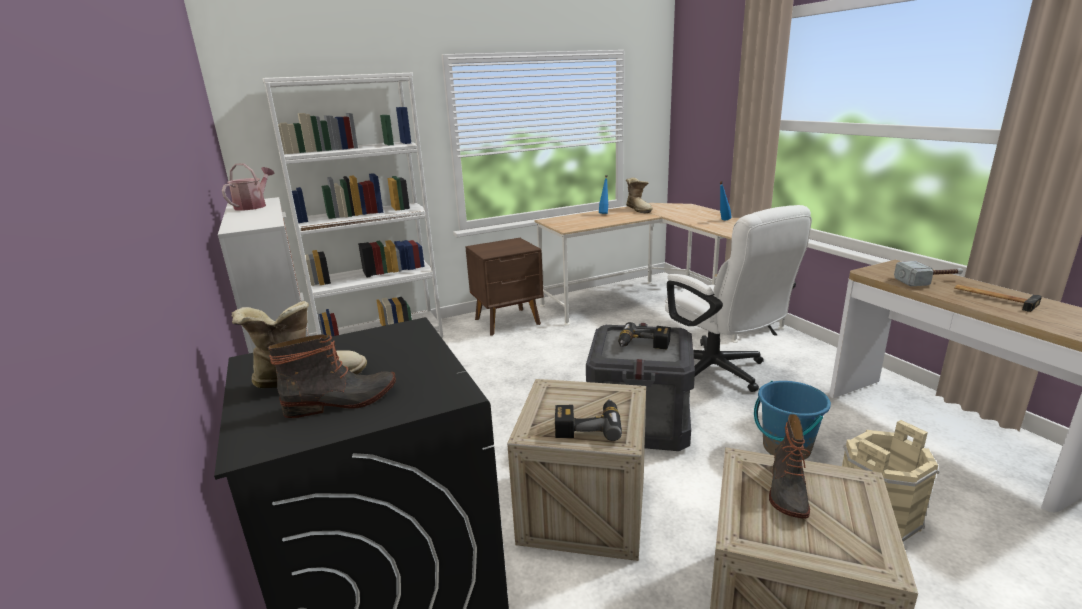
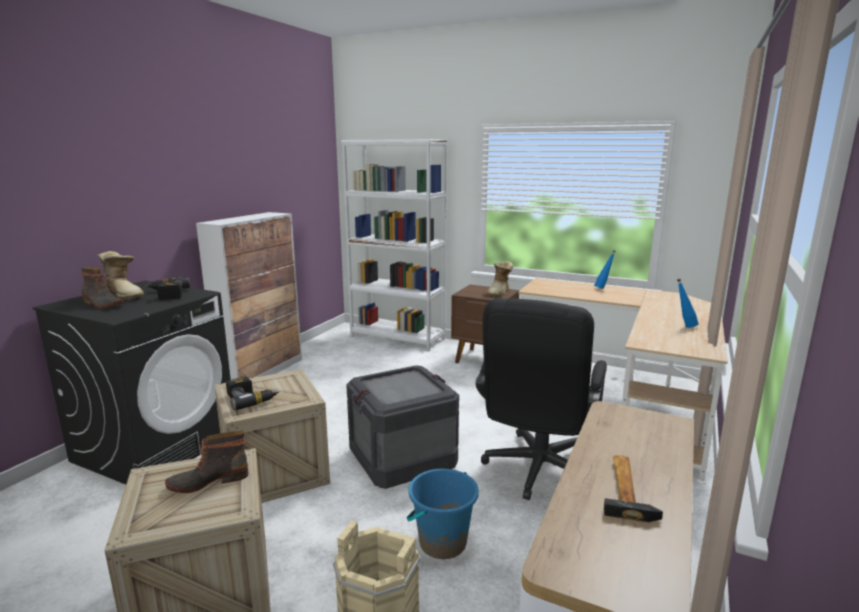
camera: 50 degrees right, 5 degrees down
watering can [222,164,275,211] -> none
power drill [618,322,671,350] -> power drill moved to [145,277,190,300]
boot [626,178,653,213] -> boot moved to [487,261,513,297]
white office chair [665,205,812,392] -> black office chair [476,298,607,500]
hammer [894,261,963,286] -> none

